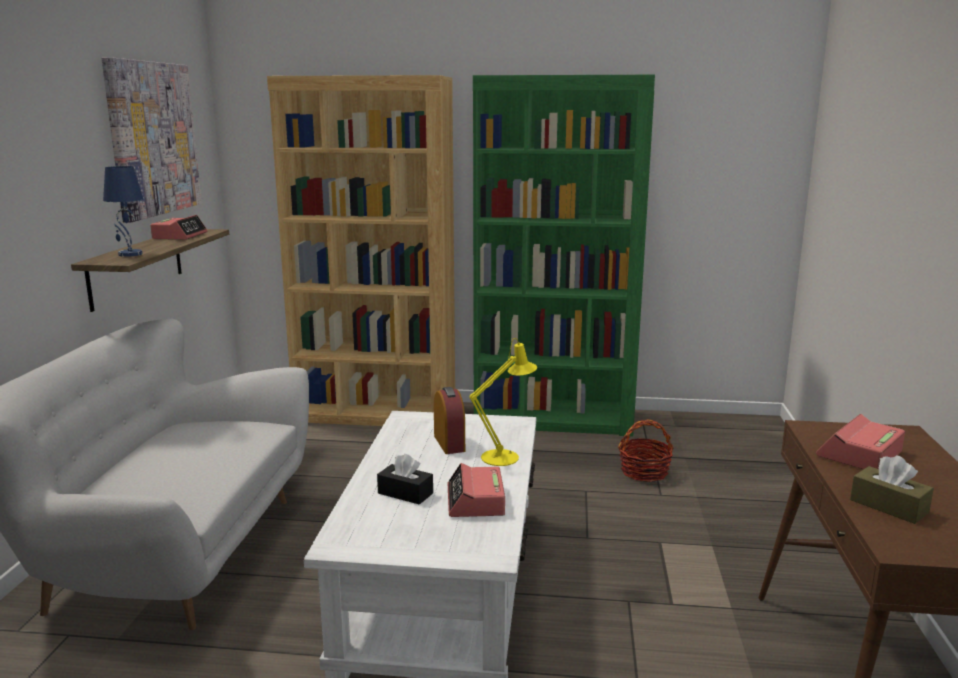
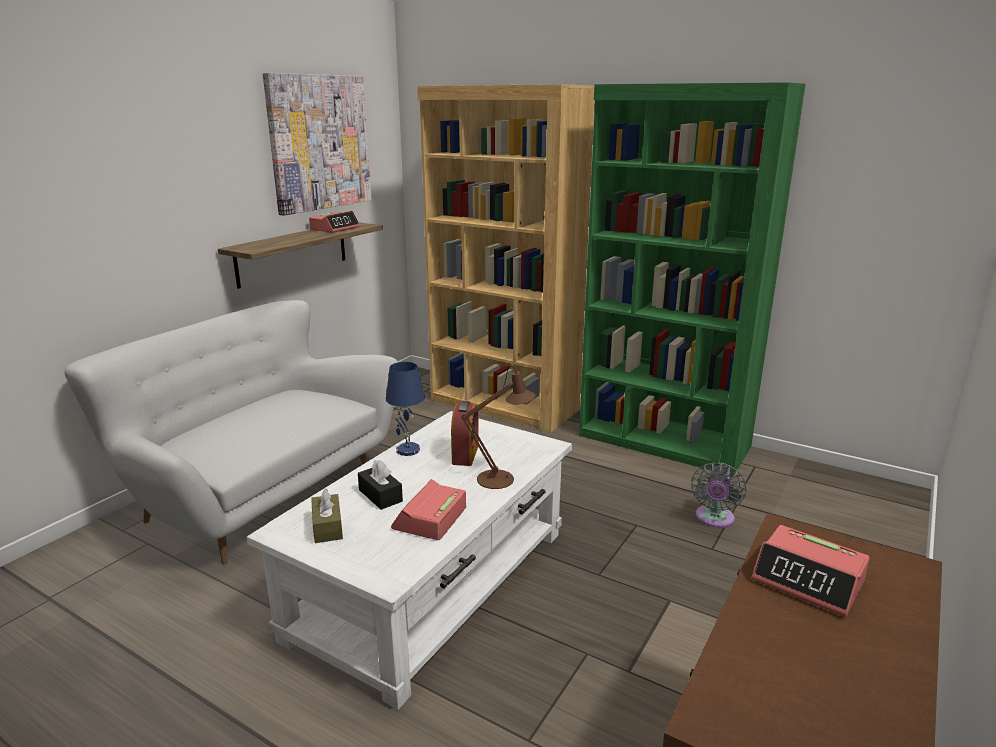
camera: 25 degrees right, 5 degrees up
blue table lamp [103,166,143,257] -> blue table lamp moved to [386,362,425,456]
yellow table lamp [470,338,537,466] -> brown table lamp [461,366,536,489]
basket [618,419,673,482] -> grey fan [691,462,746,528]
alarm clock [816,414,905,469] -> alarm clock turned 120 degrees counterclockwise [752,525,870,617]
brown tissue box [850,456,934,524] -> brown tissue box moved to [311,488,343,543]

